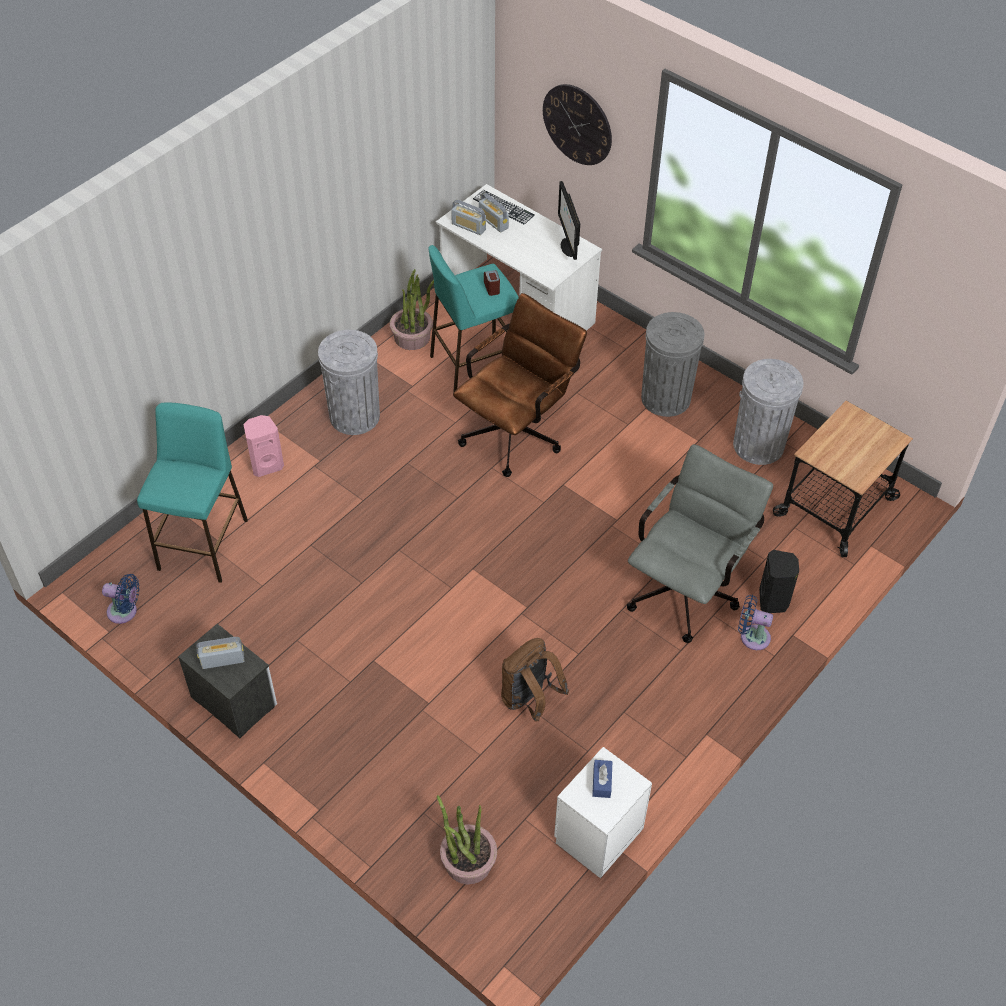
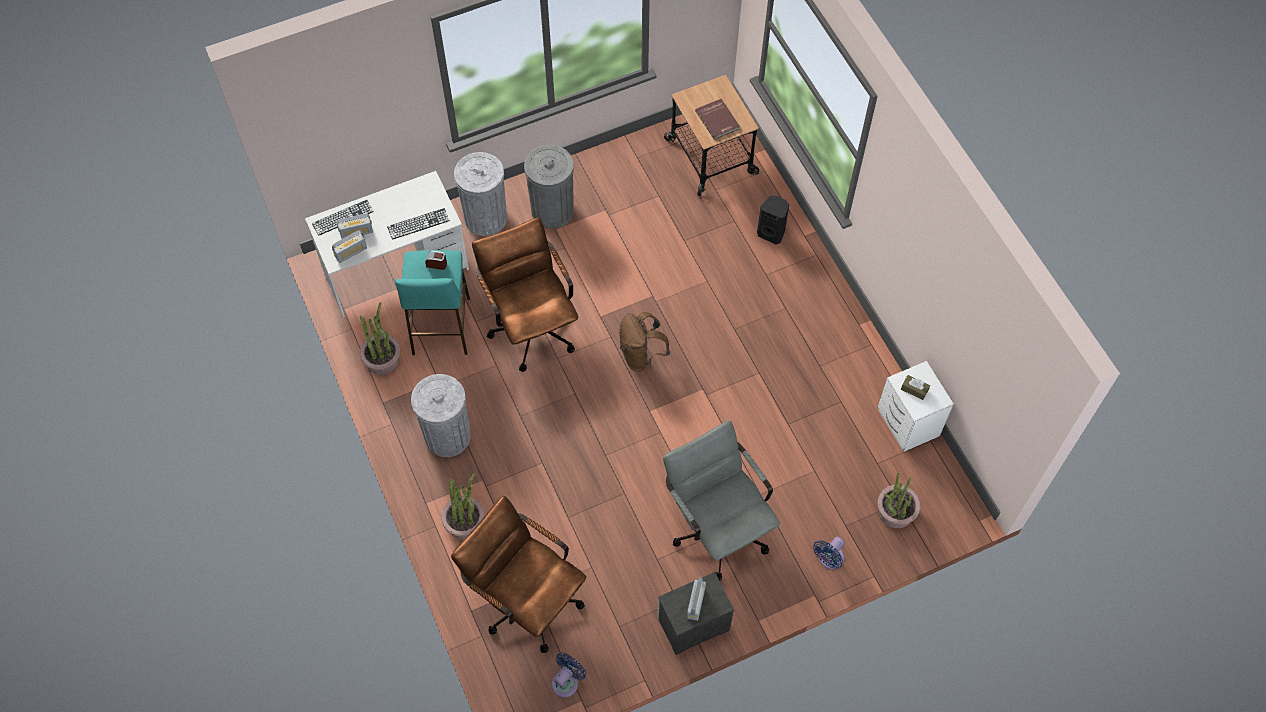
camera: 65 degrees left, 10 degrees up
turquoise stool [137,403,248,583] -> brown office chair [451,496,586,653]
pink speaker [243,415,284,477] -> potted plant [441,472,484,540]
brown backpack [501,638,569,722] -> brown backpack moved to [619,312,670,371]
wall clock [543,84,612,165] -> none
monitor [558,181,580,260] -> none
blue tissue box [592,760,613,798] -> brown tissue box [901,375,930,400]
grey office chair [627,444,773,643] -> grey office chair moved to [663,421,780,581]
grey trash can [733,359,804,465] -> grey trash can moved to [454,152,507,236]
blue fan [738,595,773,650] -> blue fan moved to [813,537,845,569]
none -> keyboard [387,208,450,240]
none -> red book [695,99,740,140]

